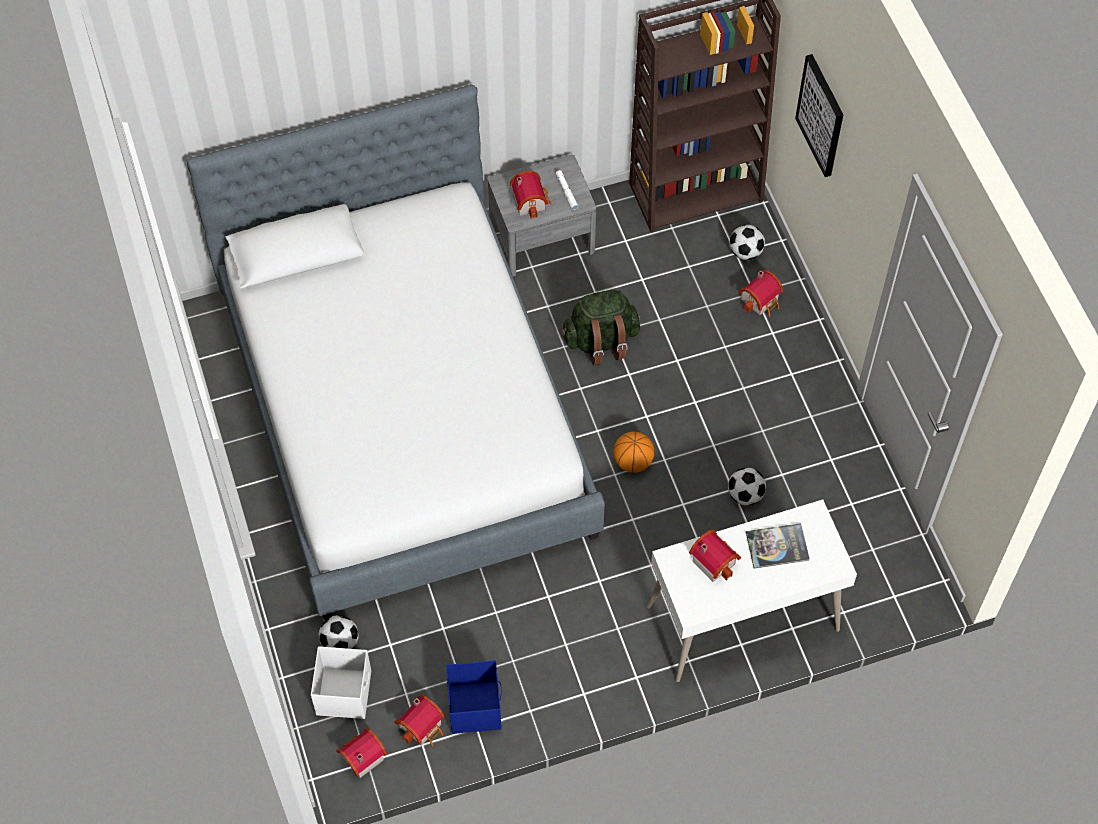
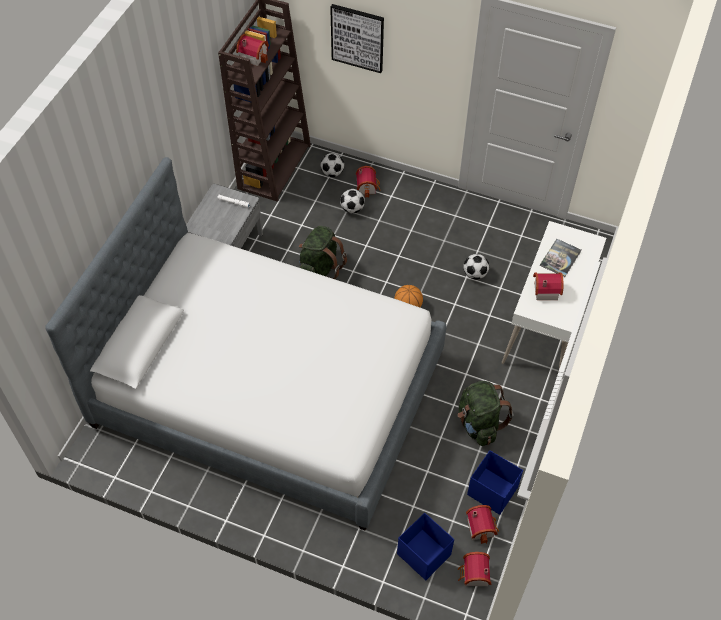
camera: 50 degrees left, 5 degrees down
white storage box [311,646,371,719] -> blue storage box [397,513,454,581]
football [319,615,359,649] -> football moved to [340,189,365,213]
toy house [510,171,552,219] -> toy house moved to [236,34,269,66]
none -> green backpack [458,381,513,446]

